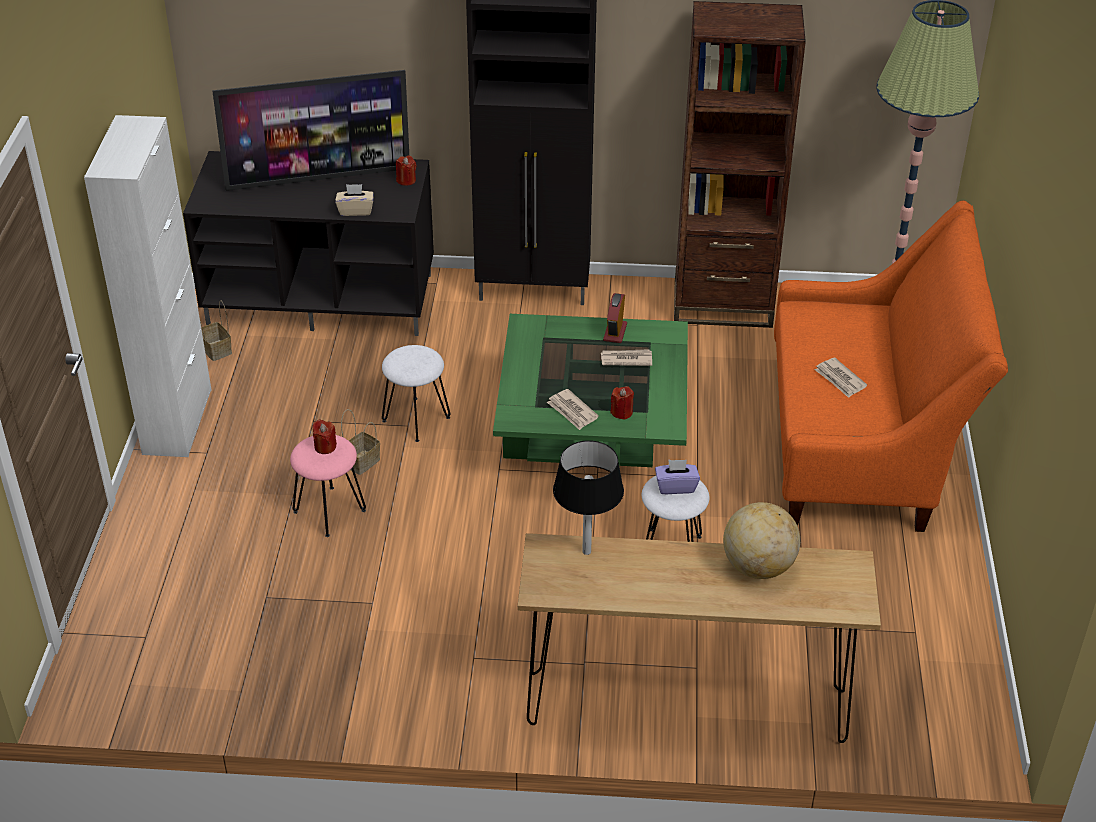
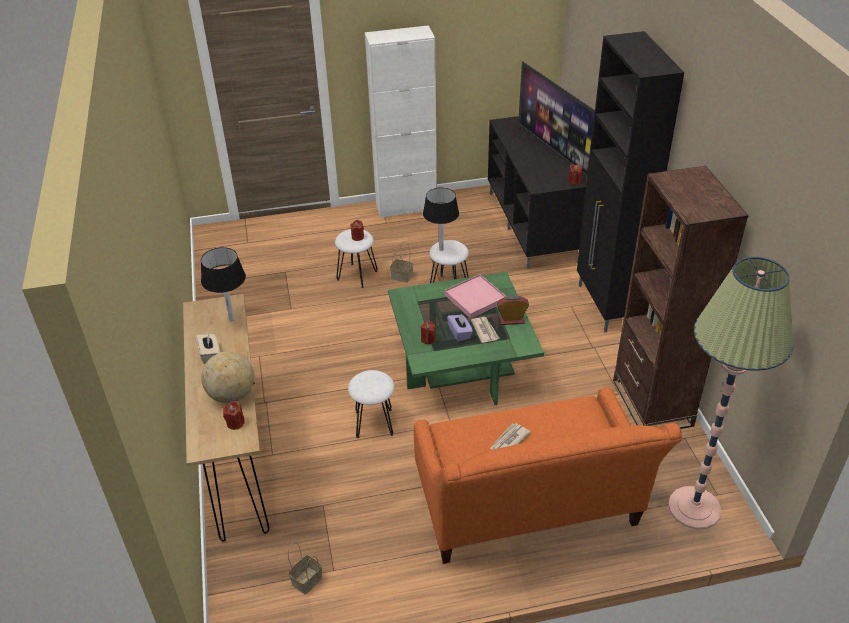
camera: 75 degrees right, 0 degrees up
basket [200,300,232,361] -> basket moved to [288,542,322,595]
pink stool [290,435,366,537] -> white stool [335,229,378,288]
beige tissue box [335,184,374,216] -> beige tissue box moved to [196,333,220,364]
newspaper [547,389,599,430] -> none
purple tissue box [655,460,700,494] -> purple tissue box moved to [447,314,473,341]
none -> red candle [223,401,244,430]
none -> black table lamp [423,187,459,251]
none -> pink tray [445,274,507,319]

